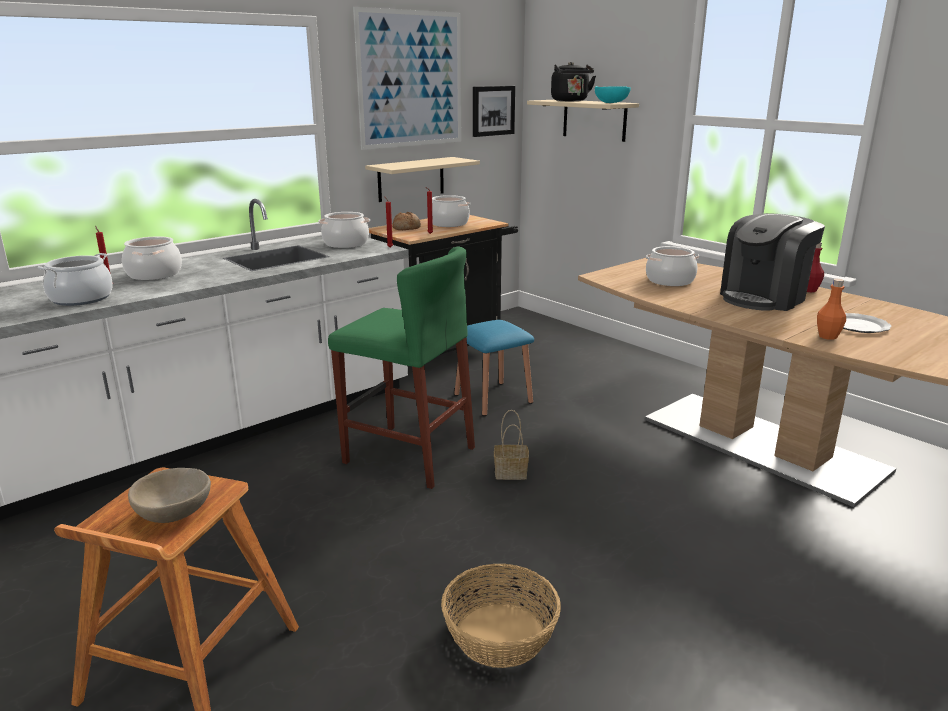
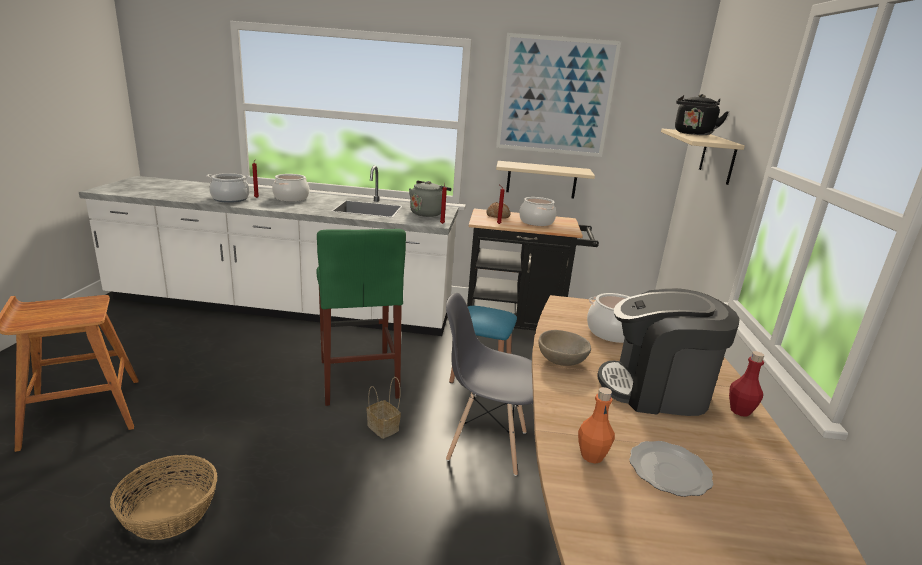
camera: 45 degrees right, 0 degrees up
beige bowl [128,468,211,523] -> beige bowl moved to [538,330,591,366]
cooking pot [318,212,370,248] -> grey kettle [409,180,452,217]
picture [473,86,515,137] -> none
turquoise bowl [595,86,631,103] -> none
none -> grey chair [446,293,533,476]

